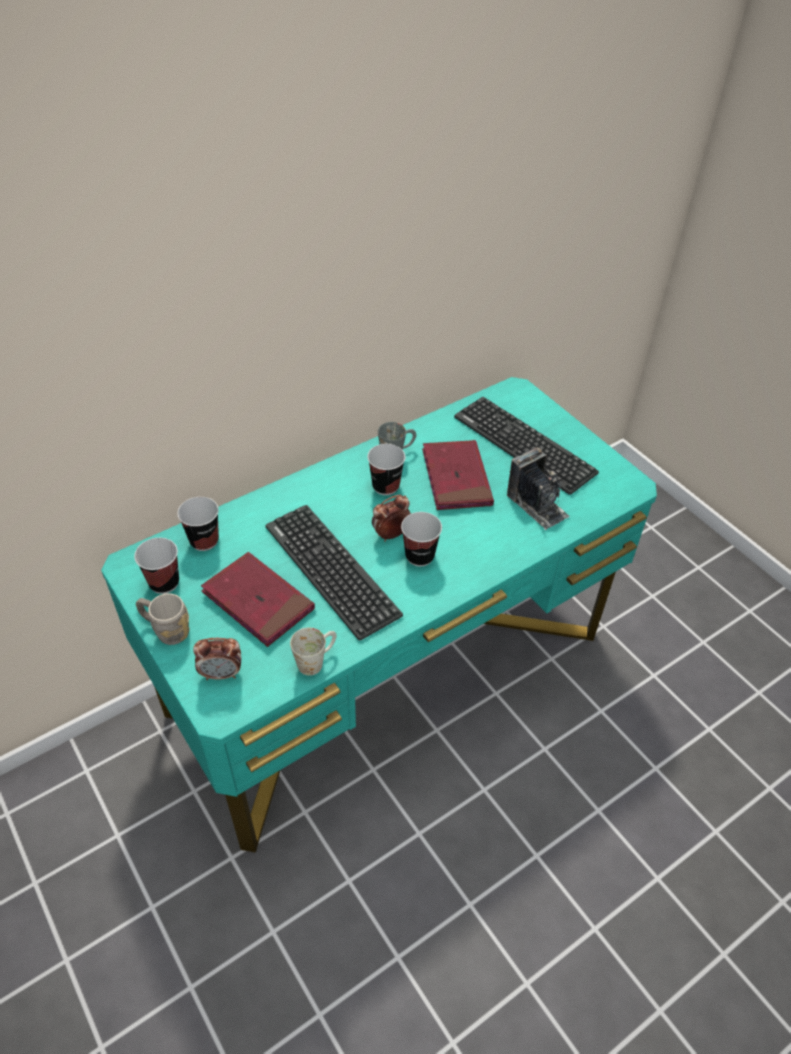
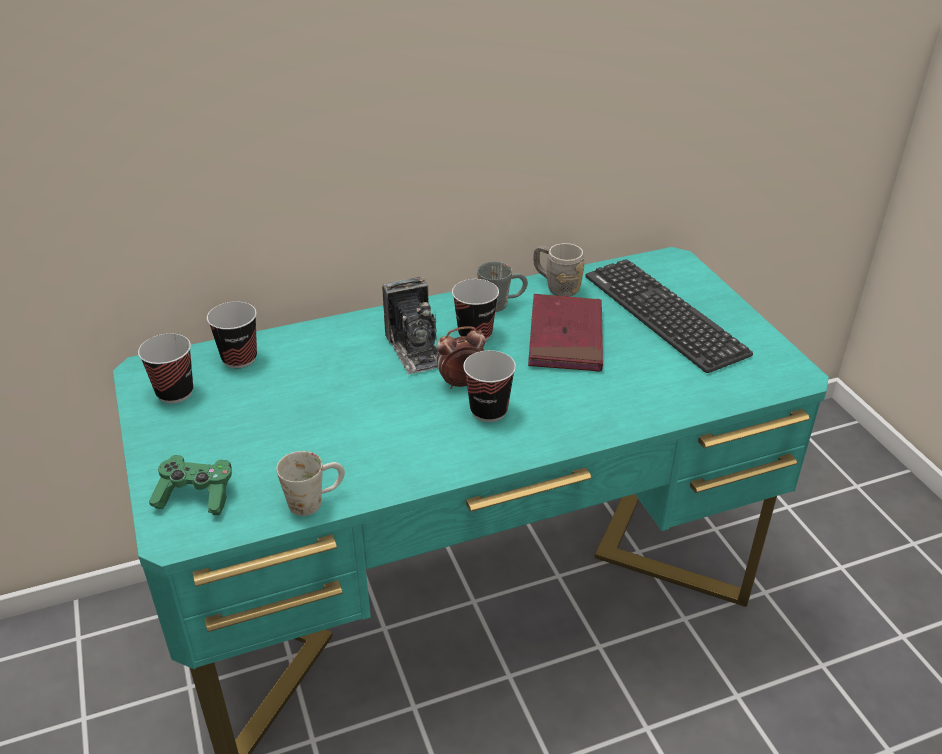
camera: 15 degrees right, 10 degrees down
grey mug [136,593,190,645] -> grey mug moved to [534,243,584,297]
alarm clock [193,638,241,680] -> green game controller [149,455,232,515]
red book [201,552,315,647] -> none
keyboard [265,505,403,640] -> none
camera [507,447,570,530] -> camera moved to [382,277,438,375]

